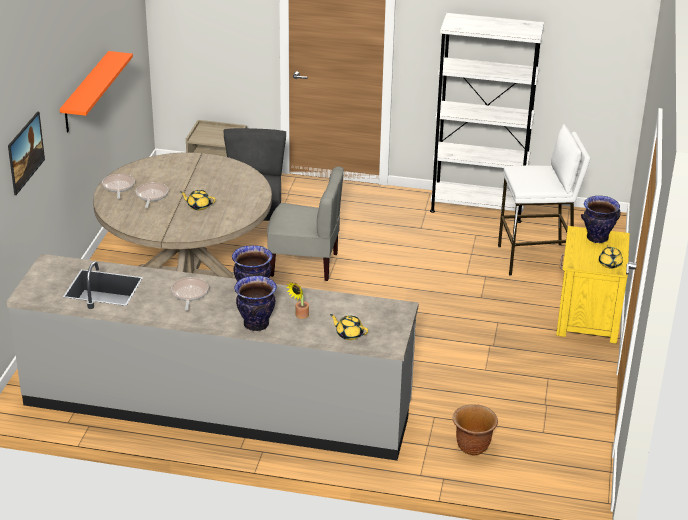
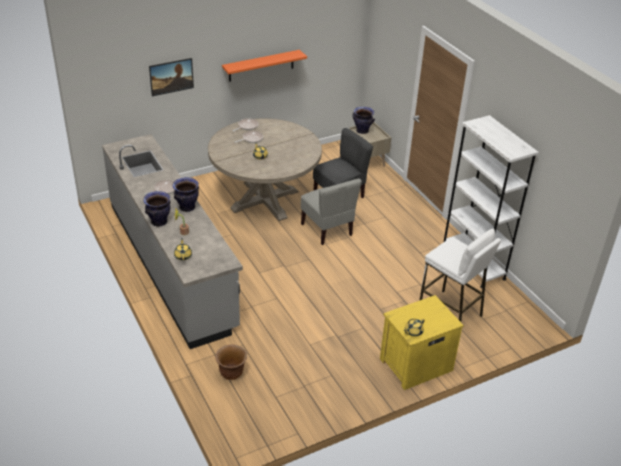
camera: 50 degrees right, 5 degrees up
vase [581,196,621,243] -> vase moved to [352,107,375,134]

